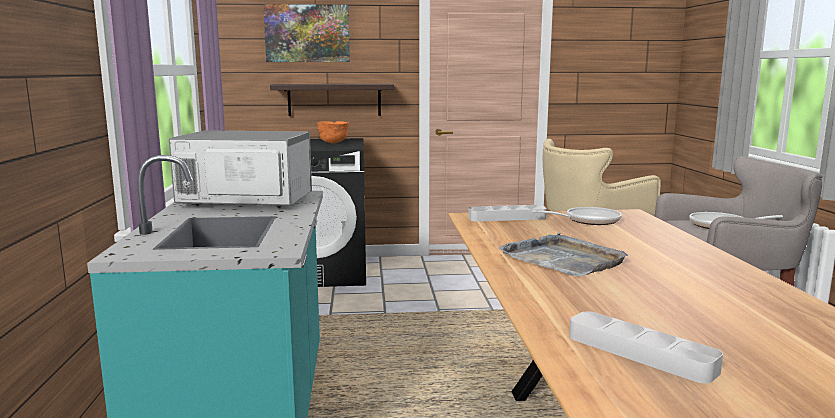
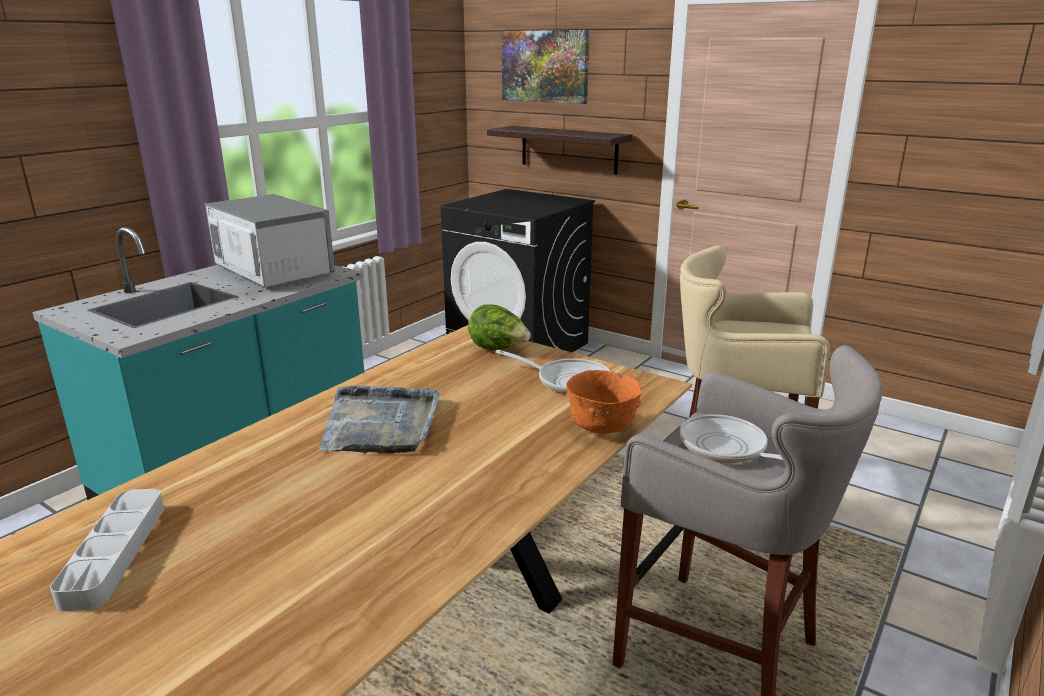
camera: 40 degrees right, 10 degrees up
orange bowl [317,121,349,143] -> orange bowl moved to [566,370,643,434]
grey tray [468,205,547,222] -> lettuce [468,304,531,350]

